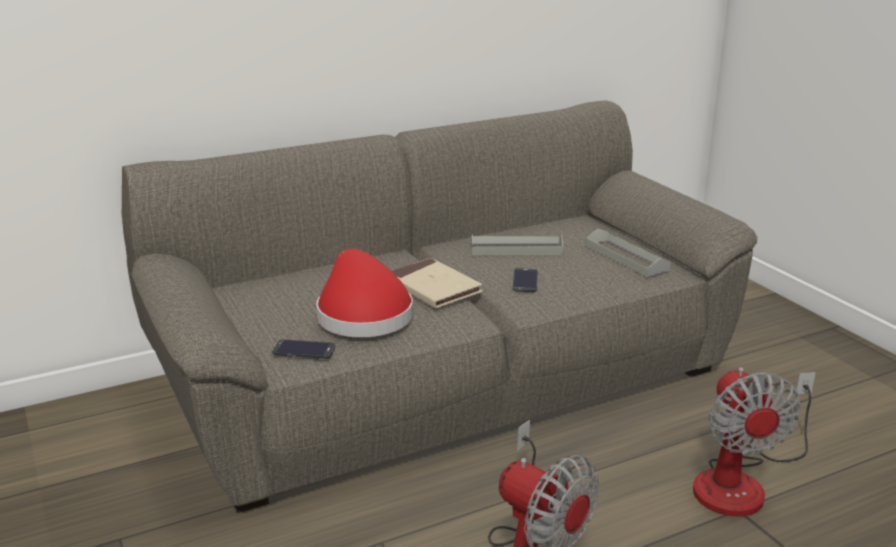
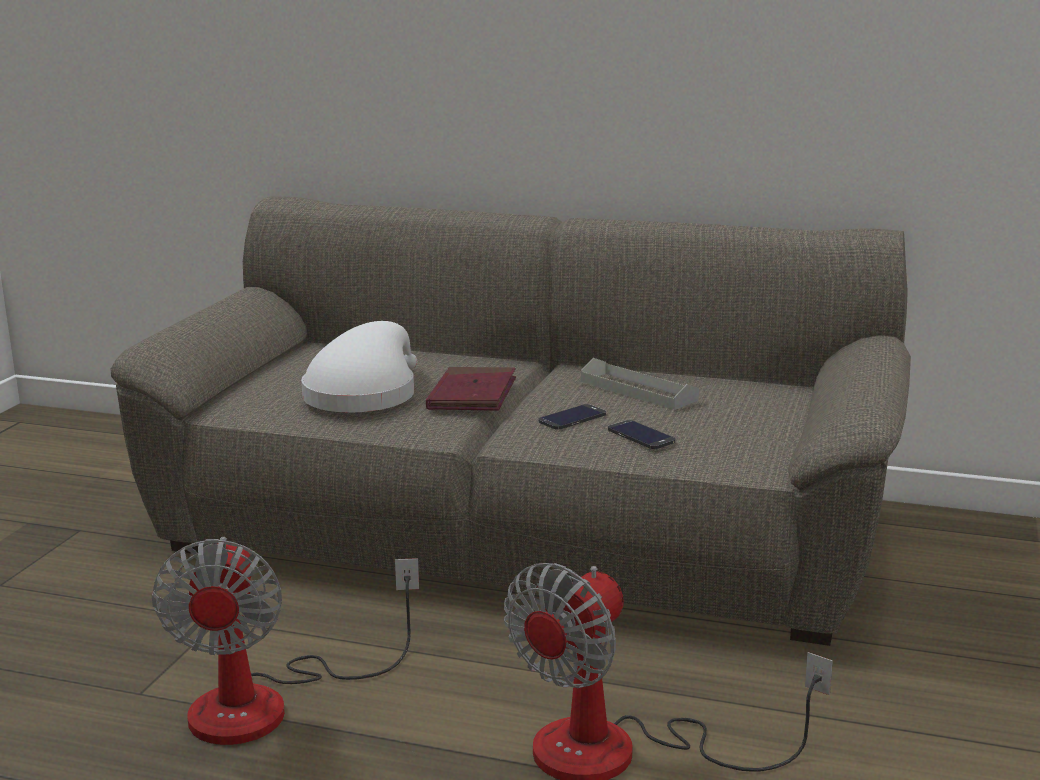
camera: 45 degrees right, 5 degrees down
phone [272,340,336,359] -> phone moved to [608,420,675,449]
red hat [316,249,413,337] -> white hat [301,321,418,413]
beige book [392,258,483,308] -> red book [426,367,516,411]
grey tray [586,229,671,277] -> none

